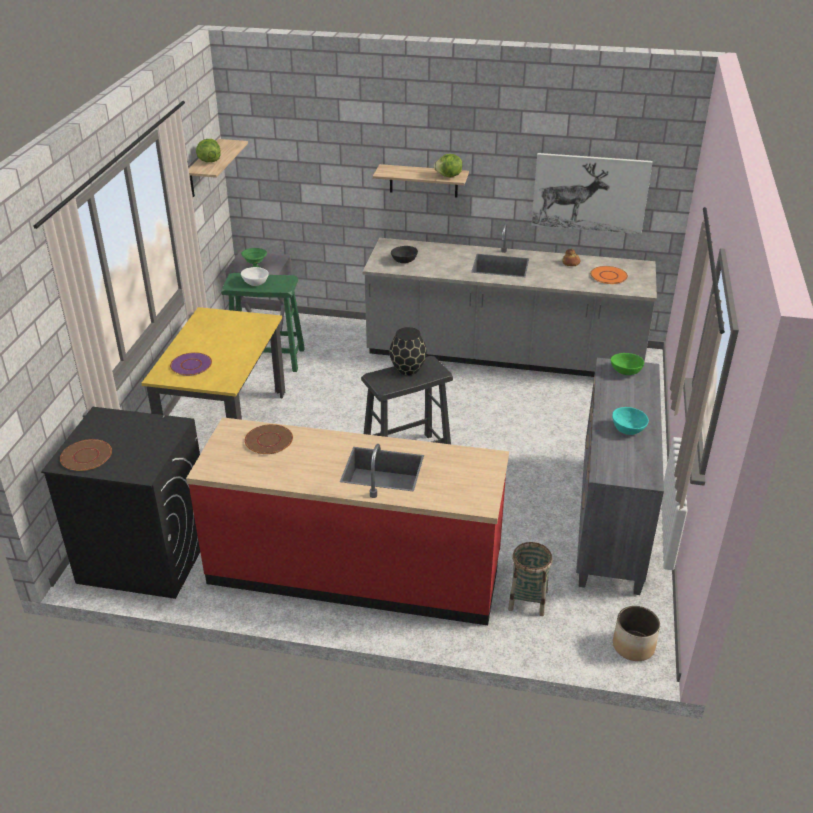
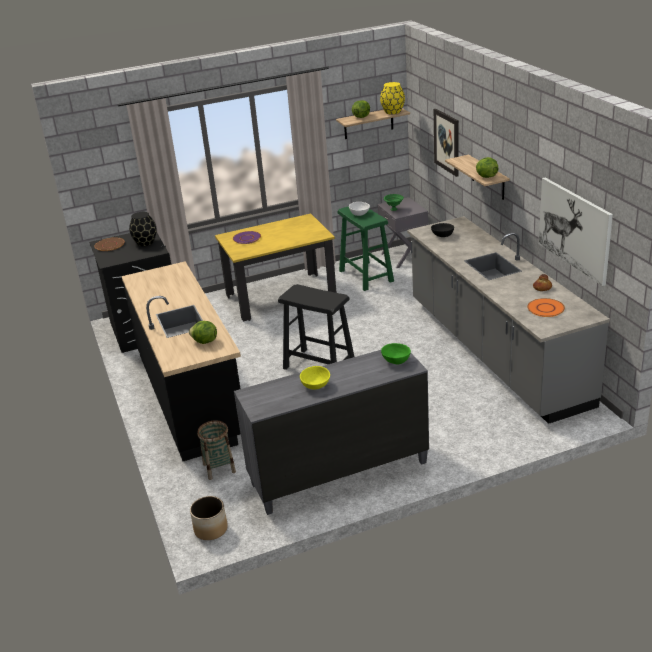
camera: 60 degrees right, 5 degrees down
red counter [186,417,509,625] -> black counter [121,262,241,461]
brown plate [245,424,293,454] -> none
black vase [390,327,427,375] -> black vase moved to [129,212,157,246]
turquoise bowl [612,407,649,435] -> yellow bowl [300,366,330,390]
none -> lettuce [189,321,217,344]
none -> yellow vase [380,82,405,114]
none -> picture [434,109,459,177]

